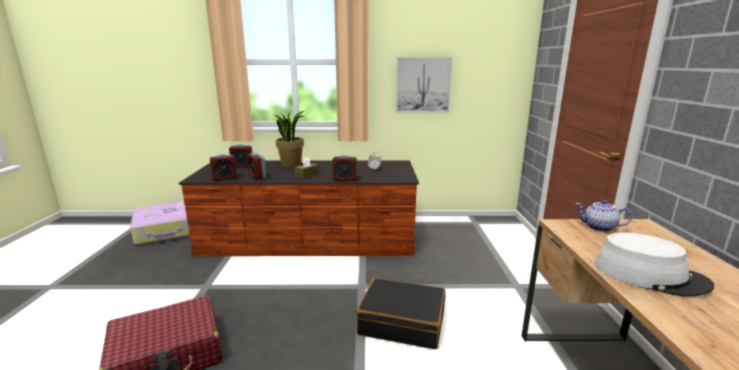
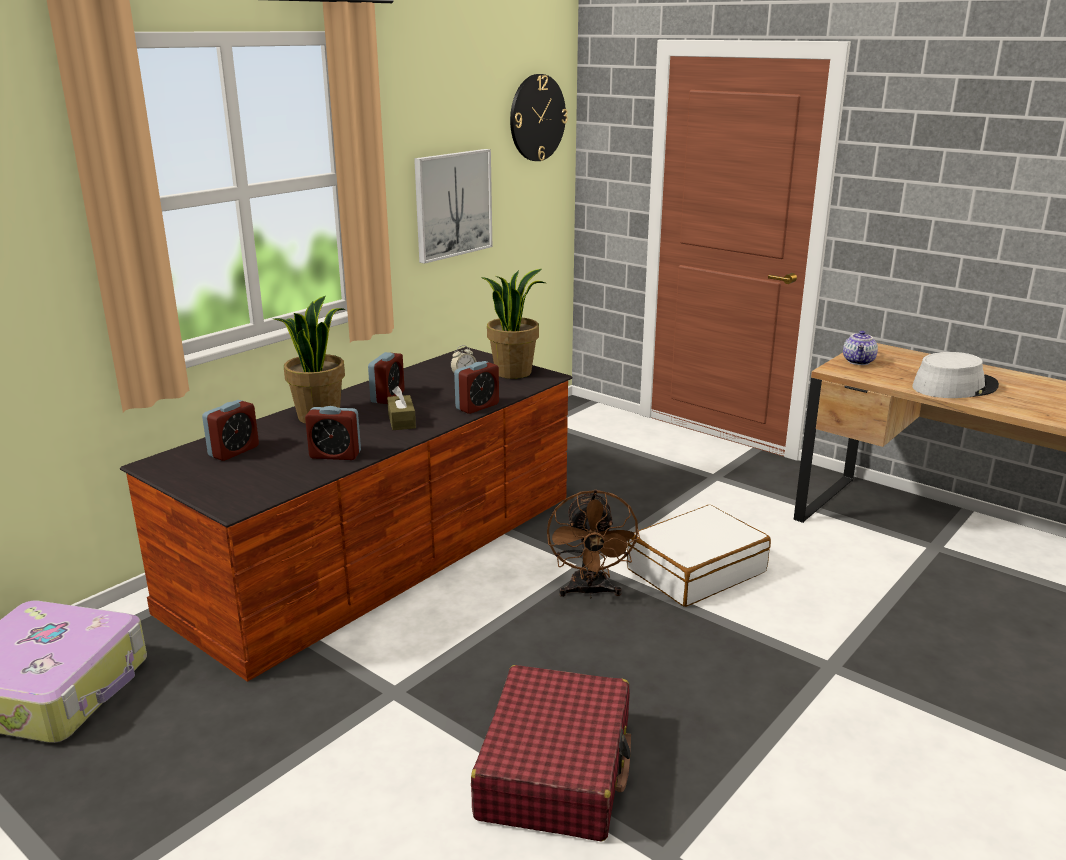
camera: 50 degrees left, 5 degrees up
alarm clock [210,154,237,181] -> alarm clock moved to [368,352,405,404]
black suitcase [356,278,446,349] -> white suitcase [627,505,771,607]
teapot [576,200,632,232] -> teapot turned 45 degrees counterclockwise [843,331,878,365]
none -> potted plant [481,269,545,379]
none -> wall clock [510,74,568,161]
none -> brown fan [547,490,640,598]

